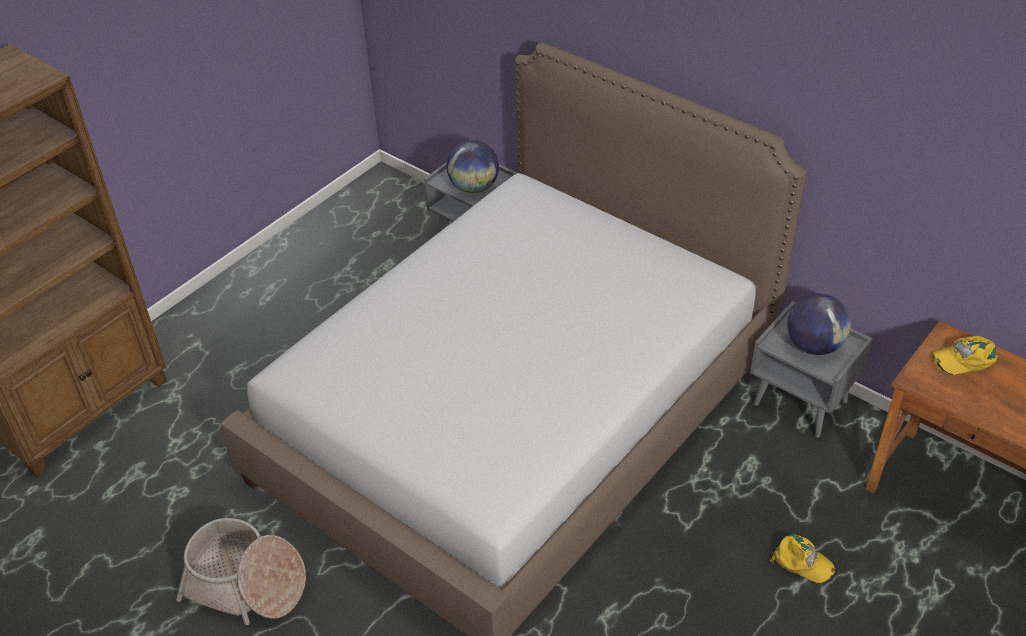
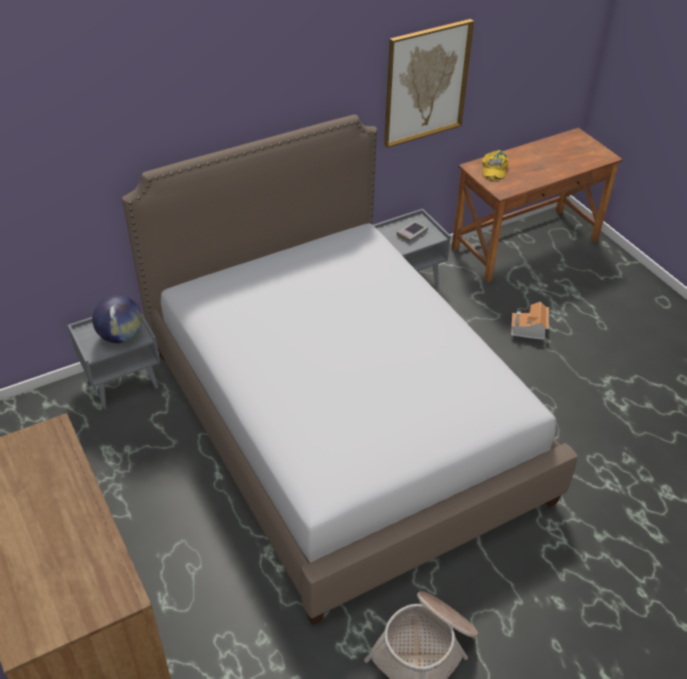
camera: 70 degrees left, 0 degrees up
yellow cap [770,534,835,583] -> toy house [511,302,549,340]
globe [787,294,851,355] -> book [397,221,428,242]
none -> picture [384,19,474,148]

